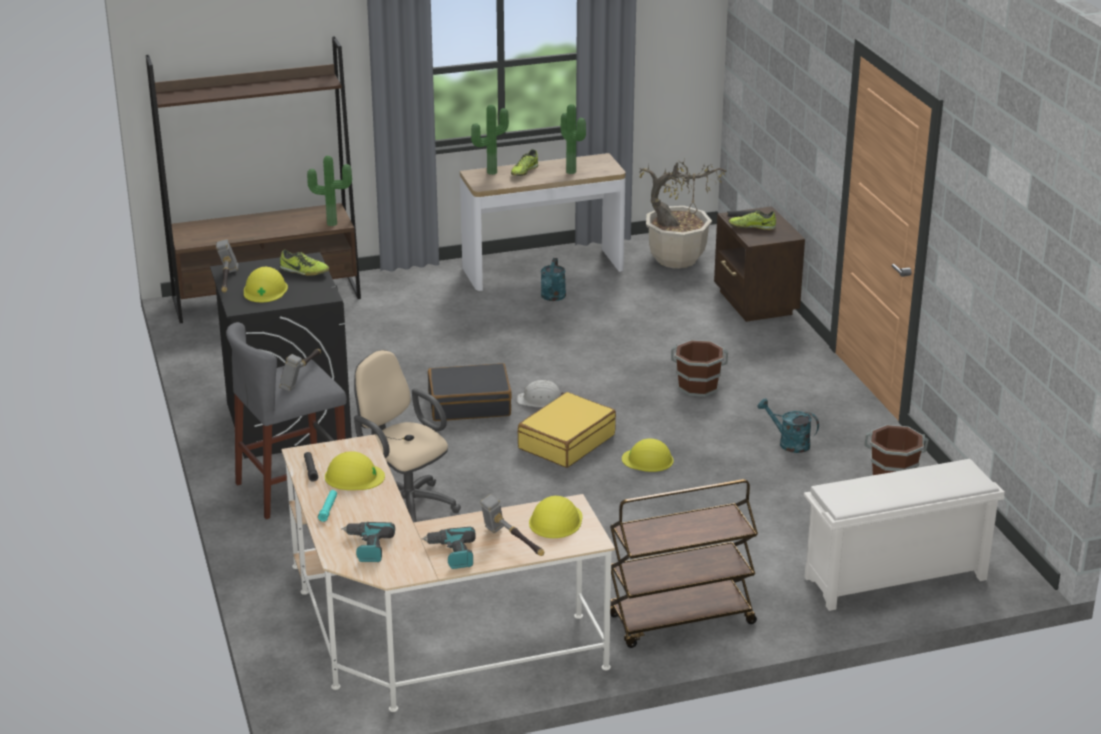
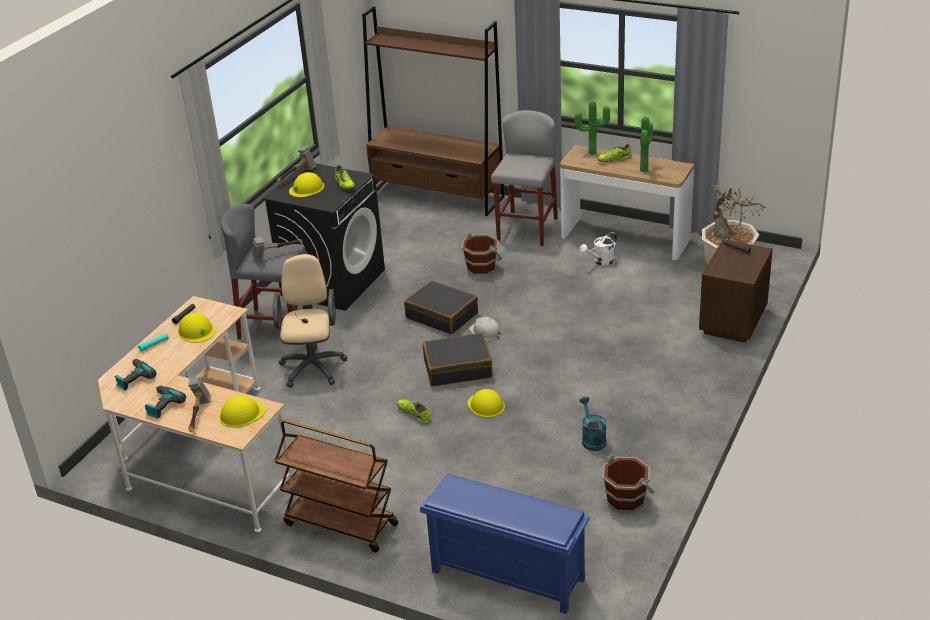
camera: 45 degrees right, 5 degrees up
potted plant [307,156,352,226] -> none
yellow suitcase [518,392,616,468] -> black suitcase [423,333,492,386]
turquoise watering can [541,258,566,301] -> white watering can [580,232,617,266]
brown bucket [671,340,728,397] -> brown bucket moved to [462,233,502,276]
shoe [729,211,776,230] -> shoe moved to [397,399,431,424]
white shoe rack [804,459,1005,611] -> blue shoe rack [420,473,590,614]
none -> grey stool [491,110,558,246]

